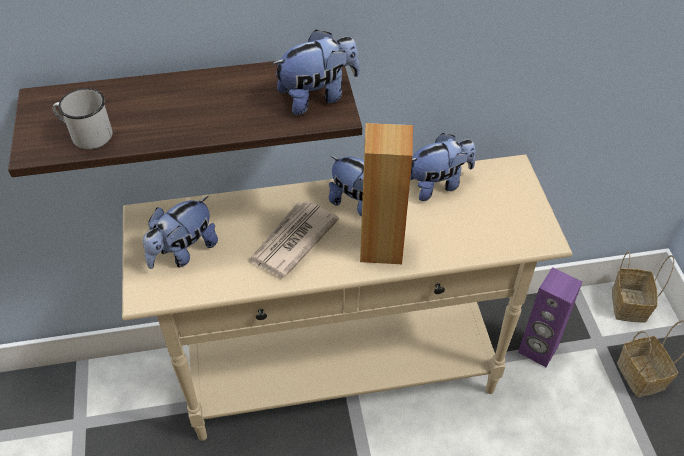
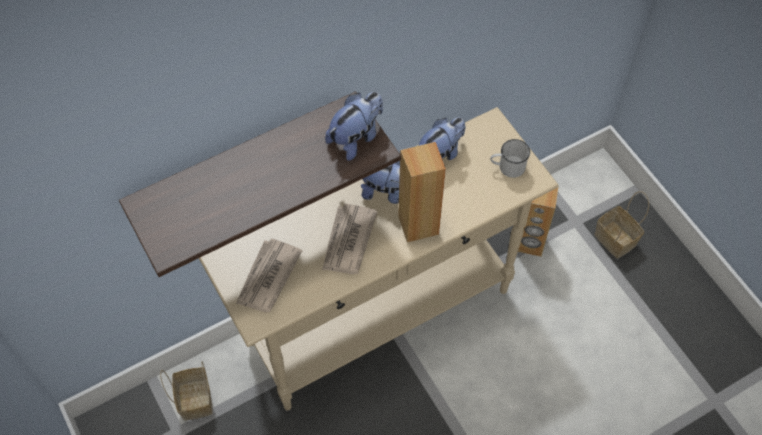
camera: 20 degrees left, 10 degrees up
white mug [52,88,112,149] -> white mug moved to [490,139,530,178]
plush toy [143,196,218,269] -> newspaper [236,239,302,312]
purple speaker [518,267,582,367] -> brown speaker [518,188,558,257]
basket [612,251,674,323] -> basket moved to [160,362,213,421]

